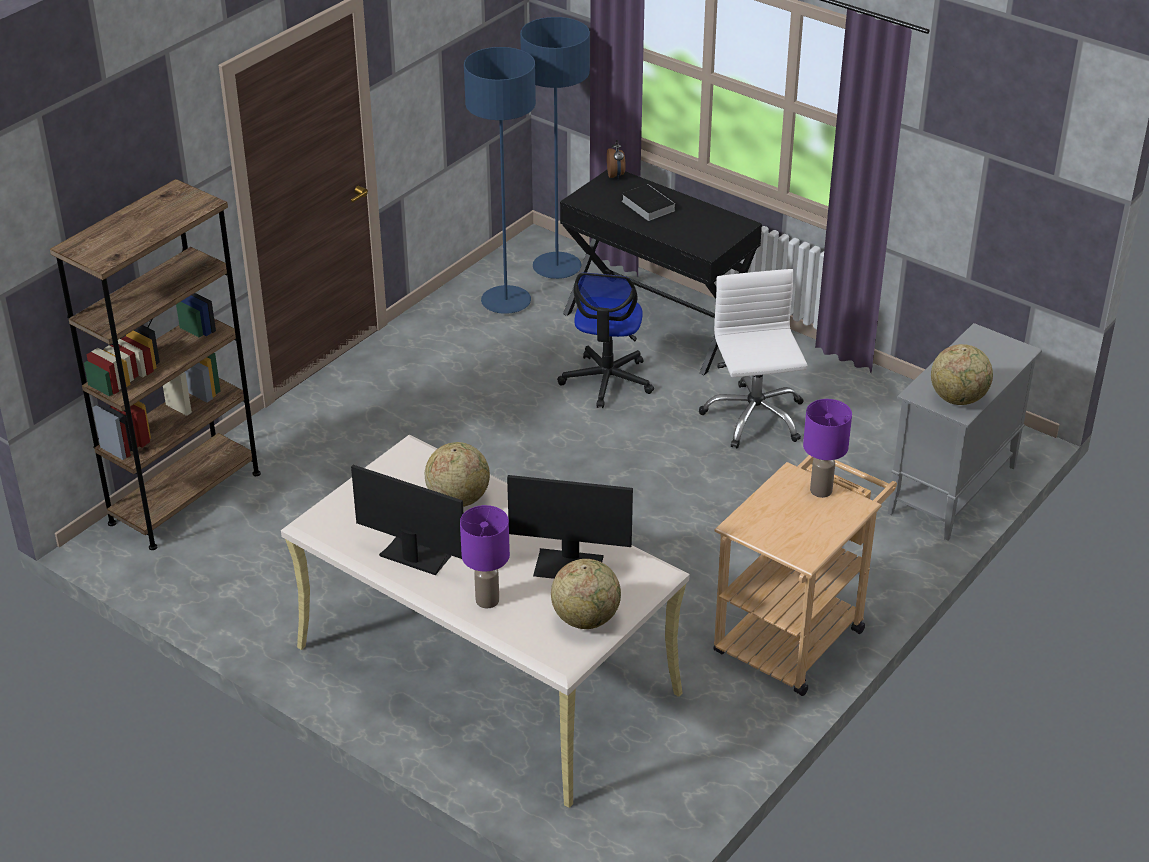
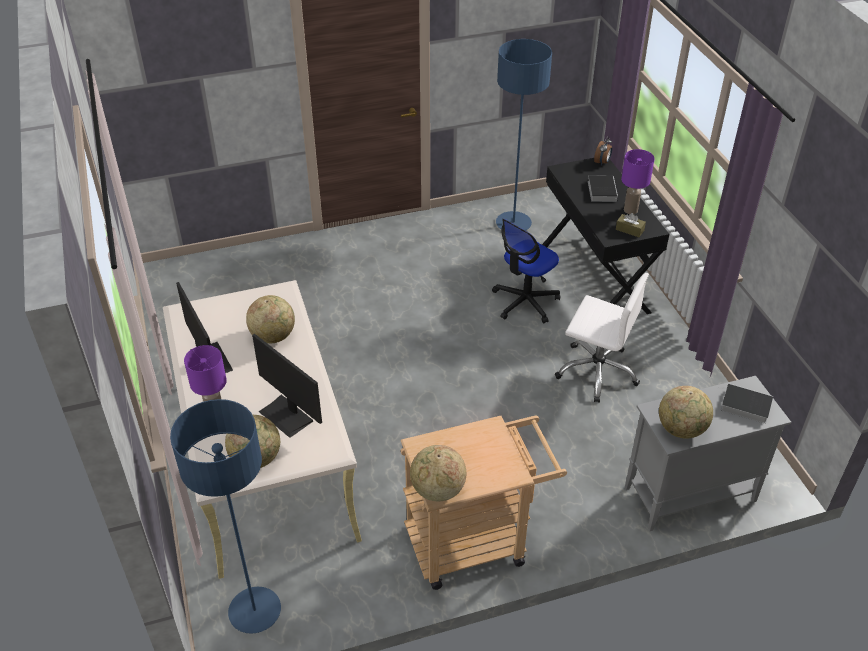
camera: 35 degrees right, 5 degrees up
brown bookcase [50,179,261,550] -> none
blue floor lamp [520,17,590,279] -> blue floor lamp moved to [170,399,281,634]
white office chair [699,269,808,449] -> white office chair turned 90 degrees clockwise [555,273,649,403]
purple table lamp [803,399,852,498] -> purple table lamp moved to [621,149,655,214]
none -> globe [410,445,466,501]
none -> brown tissue box [616,213,646,237]
none -> book [718,383,773,424]

